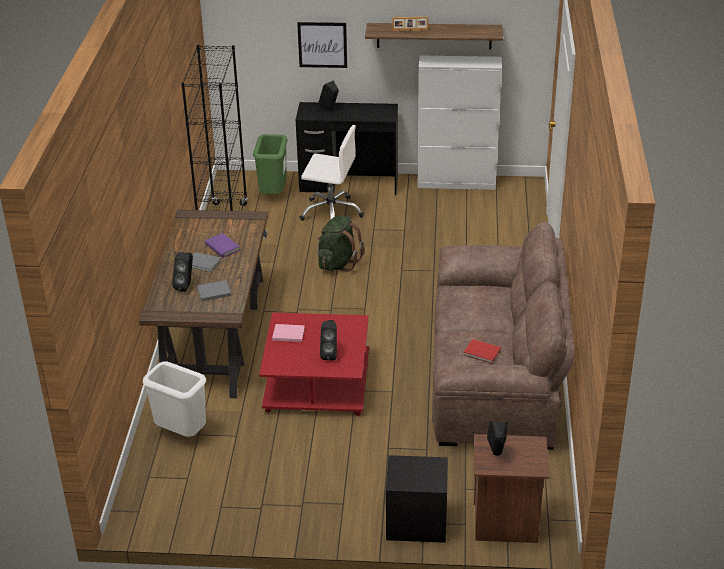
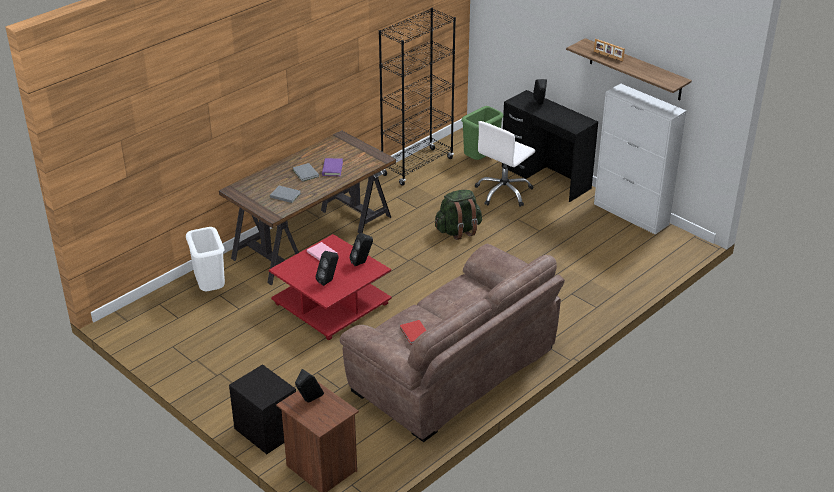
camera: 40 degrees right, 0 degrees up
black speaker [172,252,193,292] -> black speaker moved to [349,233,373,266]
picture [297,22,347,68] -> none
white office chair [299,125,364,221] -> white office chair turned 75 degrees clockwise [475,121,535,207]

